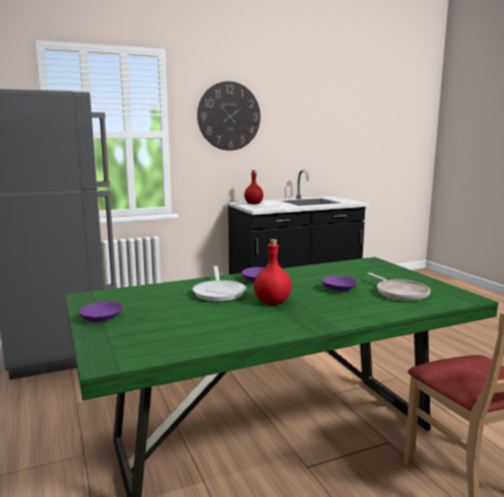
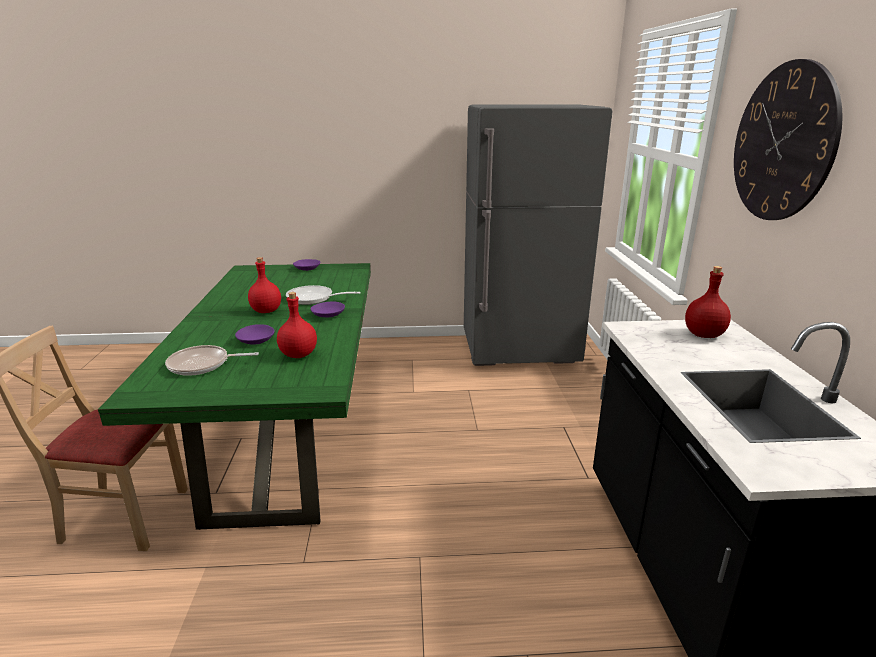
camera: 110 degrees right, 10 degrees up
none -> red bottle [277,292,317,358]

